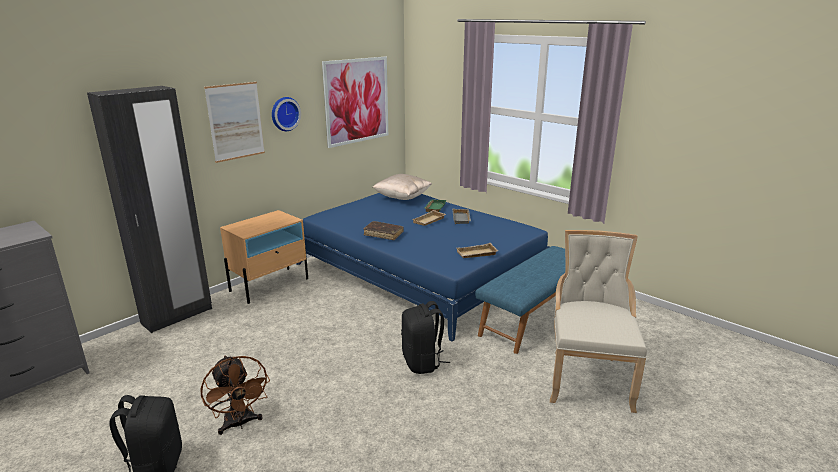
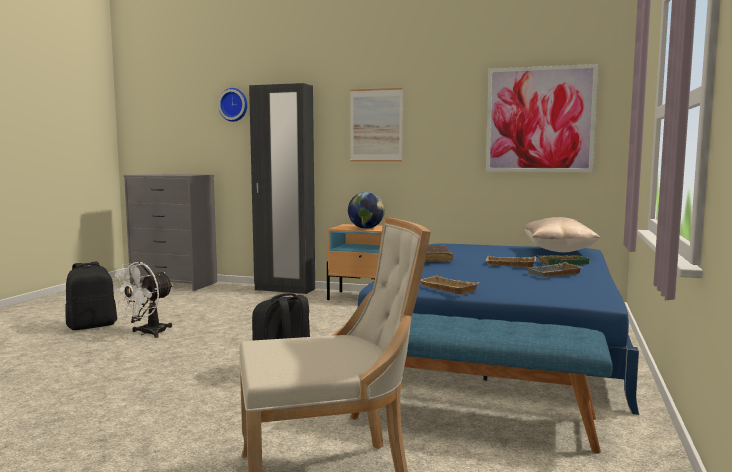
camera: 65 degrees right, 15 degrees down
brown fan [200,355,270,435] -> white fan [113,262,174,338]
wall clock [272,97,301,131] -> wall clock moved to [218,88,248,122]
none -> globe [348,192,385,229]

